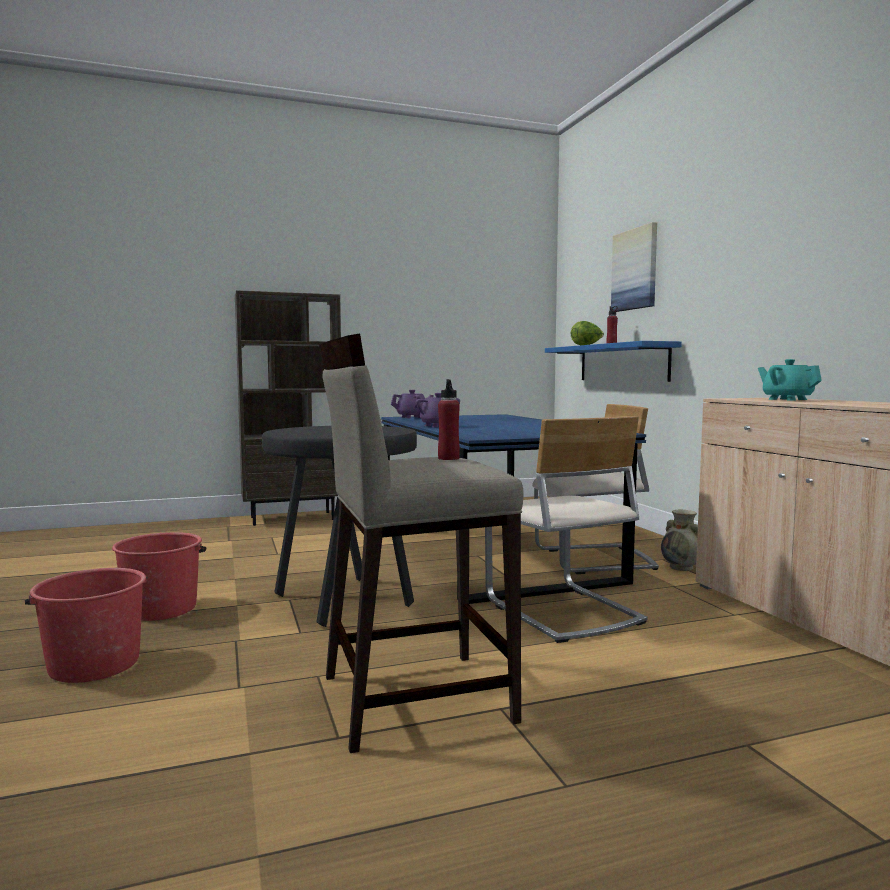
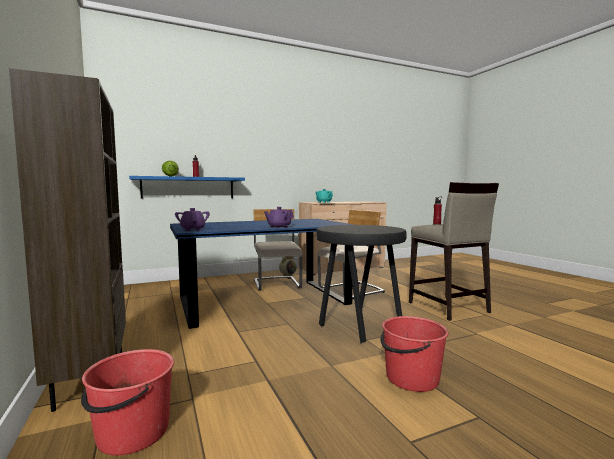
camera: 95 degrees left, 0 degrees up
red bucket [25,568,148,683] -> red bucket moved to [81,349,174,455]
picture [611,222,657,312] -> none

